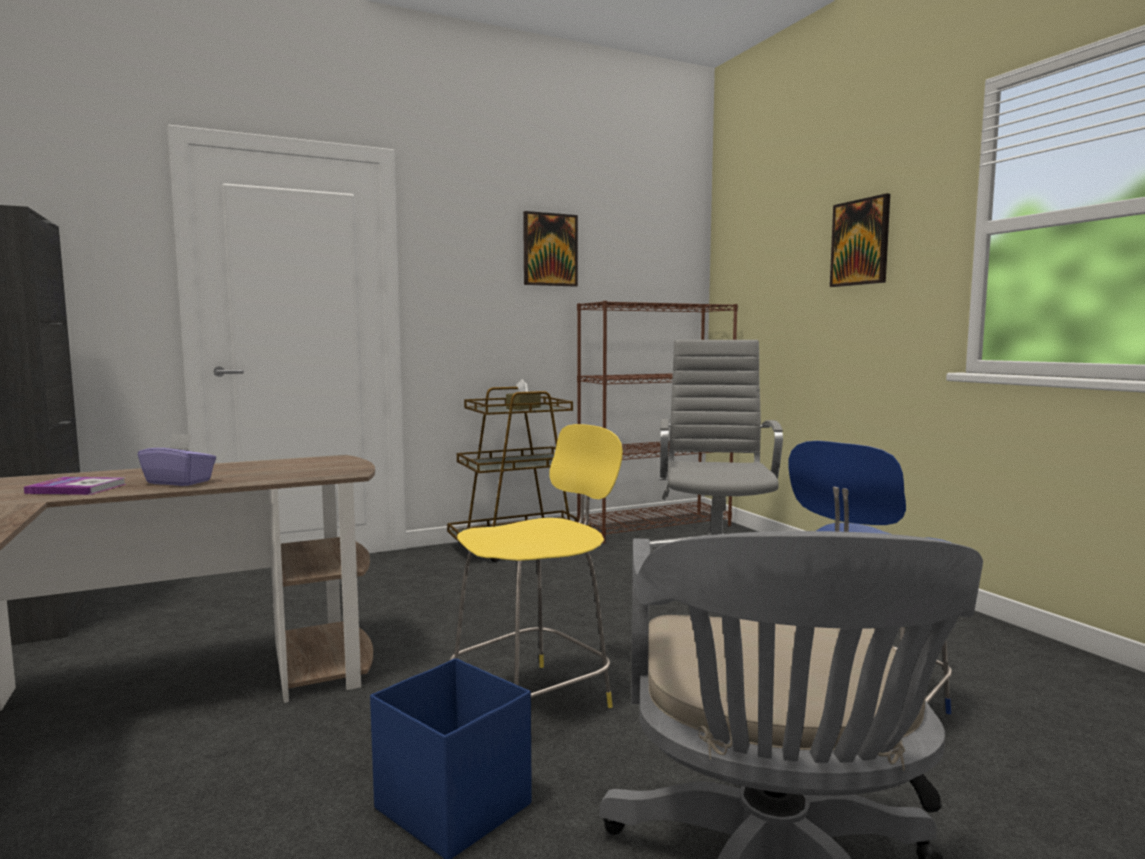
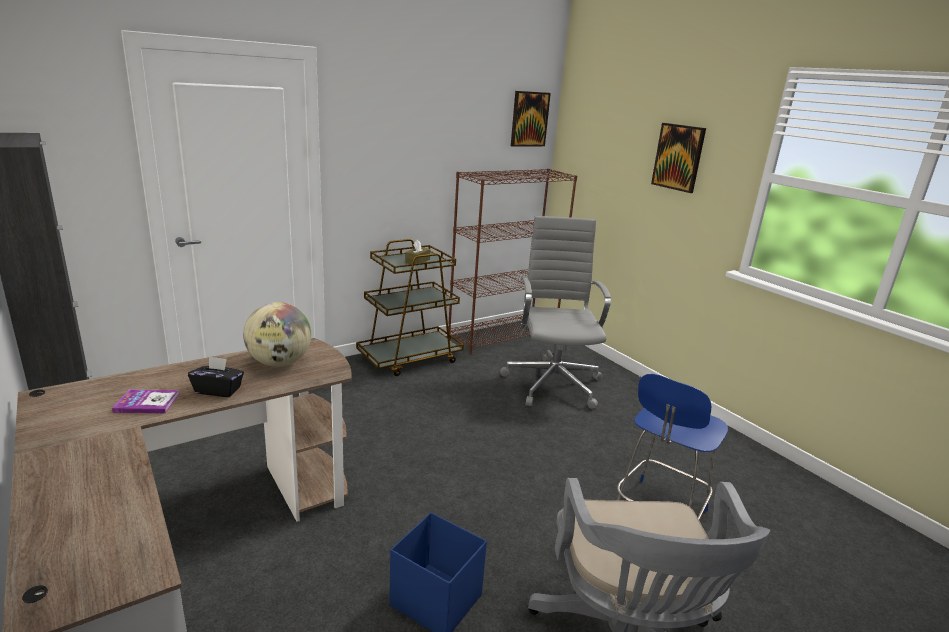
camera: 10 degrees left, 15 degrees up
purple tissue box [138,433,216,486] -> black tissue box [188,356,244,397]
yellow stool [450,424,623,708] -> none
picture [523,211,578,287] -> picture moved to [511,91,551,147]
none -> globe [243,302,311,367]

